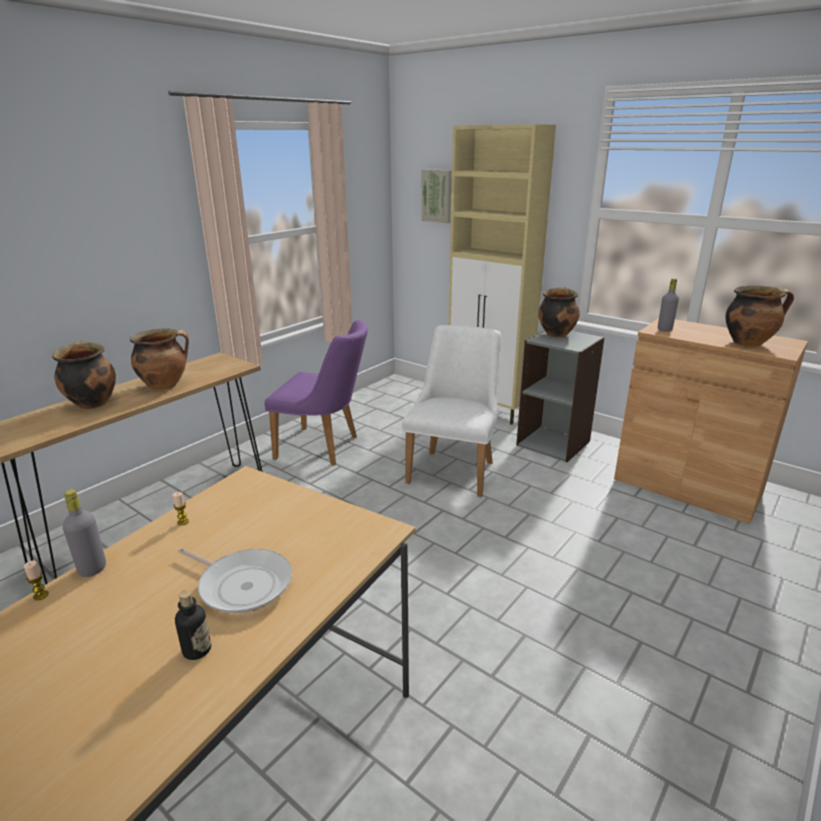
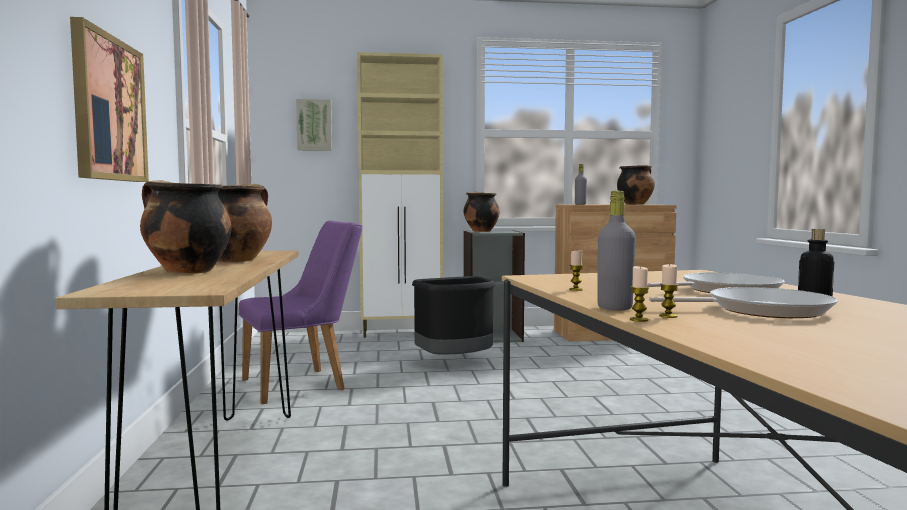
camera: 45 degrees left, 20 degrees down
white chair [402,325,501,497] -> black trash can [412,276,496,354]
none -> picture [70,17,149,182]
none -> frying pan [649,287,838,318]
none -> candle [659,264,679,318]

